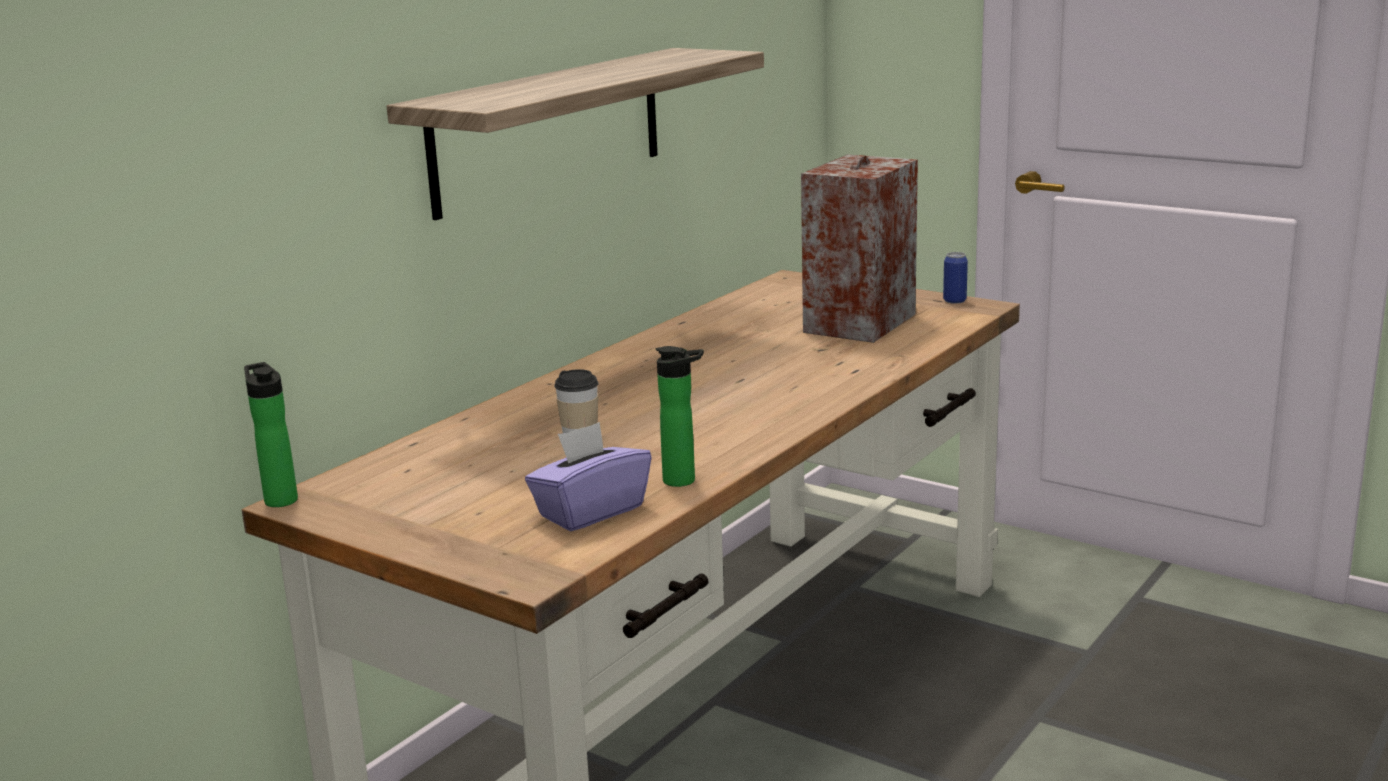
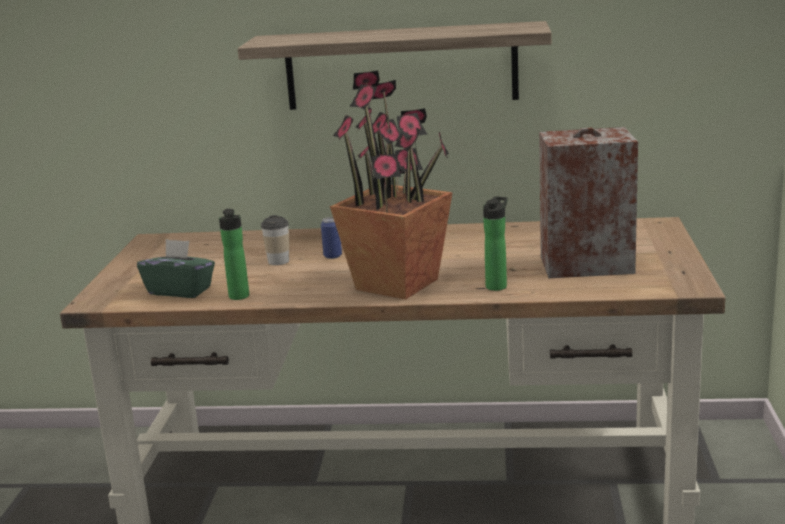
camera: 60 degrees right, 0 degrees up
bottle [244,362,298,507] -> bottle moved to [483,196,507,291]
purple tissue box [525,422,652,531] -> green tissue box [137,239,215,298]
can [943,252,968,304] -> can moved to [321,217,342,259]
none -> potted plant [330,70,453,299]

